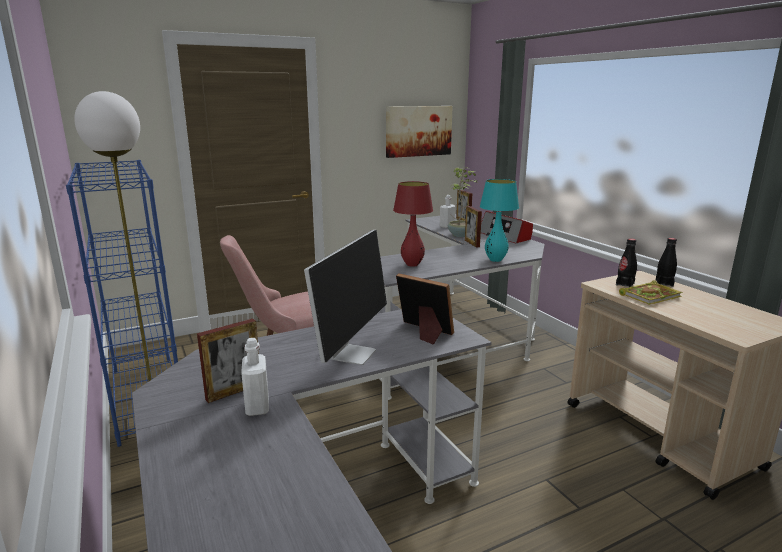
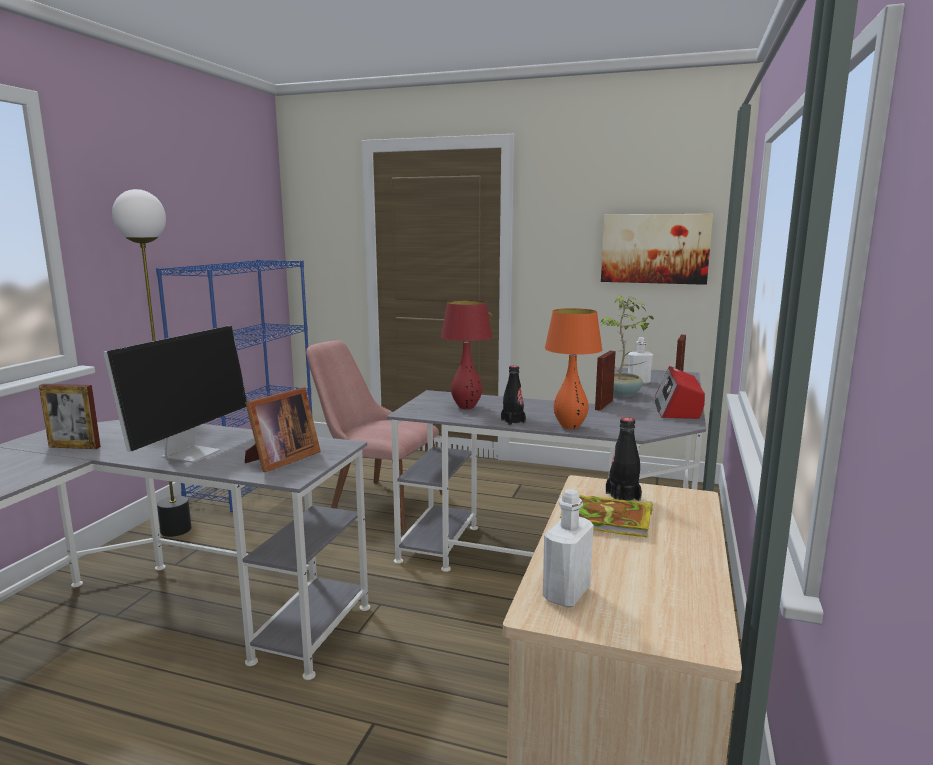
camera: 45 degrees right, 5 degrees down
white bottle [241,338,269,416] -> white bottle moved to [543,489,594,608]
monitor [304,230,387,365] -> monitor turned 45 degrees counterclockwise [103,325,247,463]
picture frame [396,273,454,345] -> picture frame turned 45 degrees clockwise [245,387,321,472]
turquoise table lamp [480,179,519,262] -> orange table lamp [545,308,603,429]
black bottle [655,238,677,287] -> black bottle moved to [501,366,526,425]

